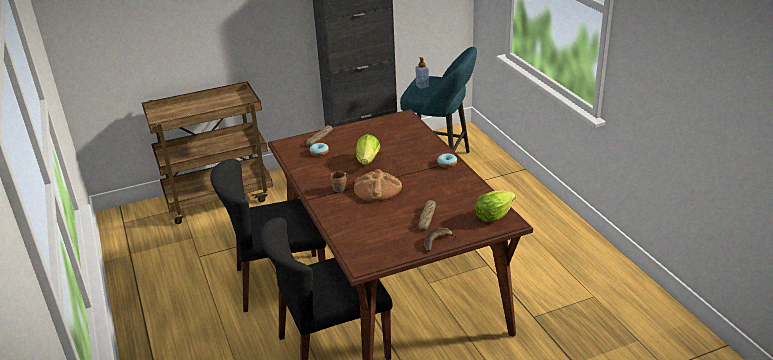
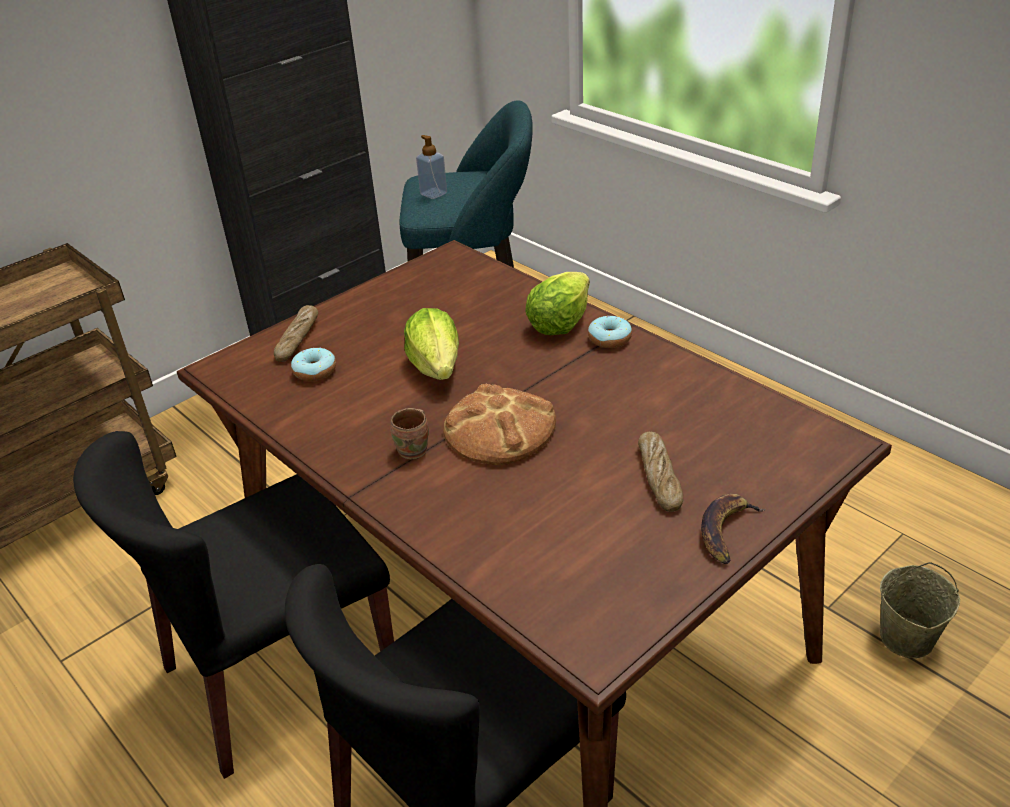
camera: 20 degrees left, 5 degrees up
lettuce [475,190,516,222] -> lettuce moved to [525,272,590,335]
none -> beige bucket [880,562,960,658]

